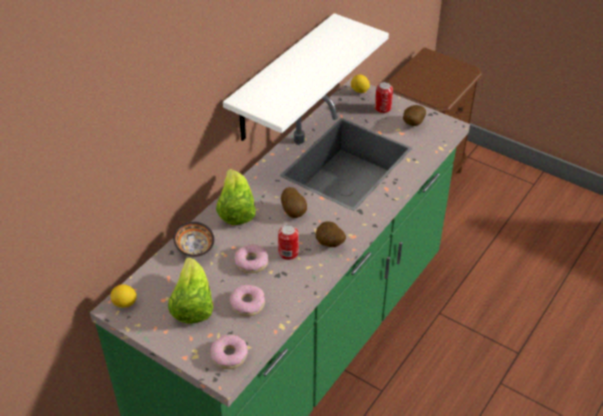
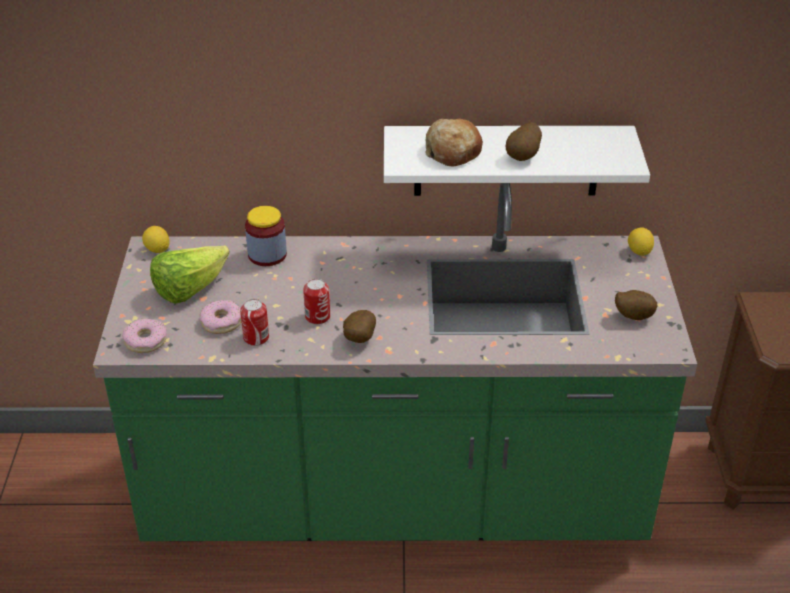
camera: 55 degrees right, 5 degrees down
bowl [173,222,214,257] -> jar [245,206,287,266]
lettuce [216,169,256,225] -> none
donut [235,244,268,273] -> none
potato [281,187,307,218] -> potato moved to [506,122,542,161]
can [375,82,393,113] -> can moved to [240,299,269,346]
none -> bread [425,118,483,166]

